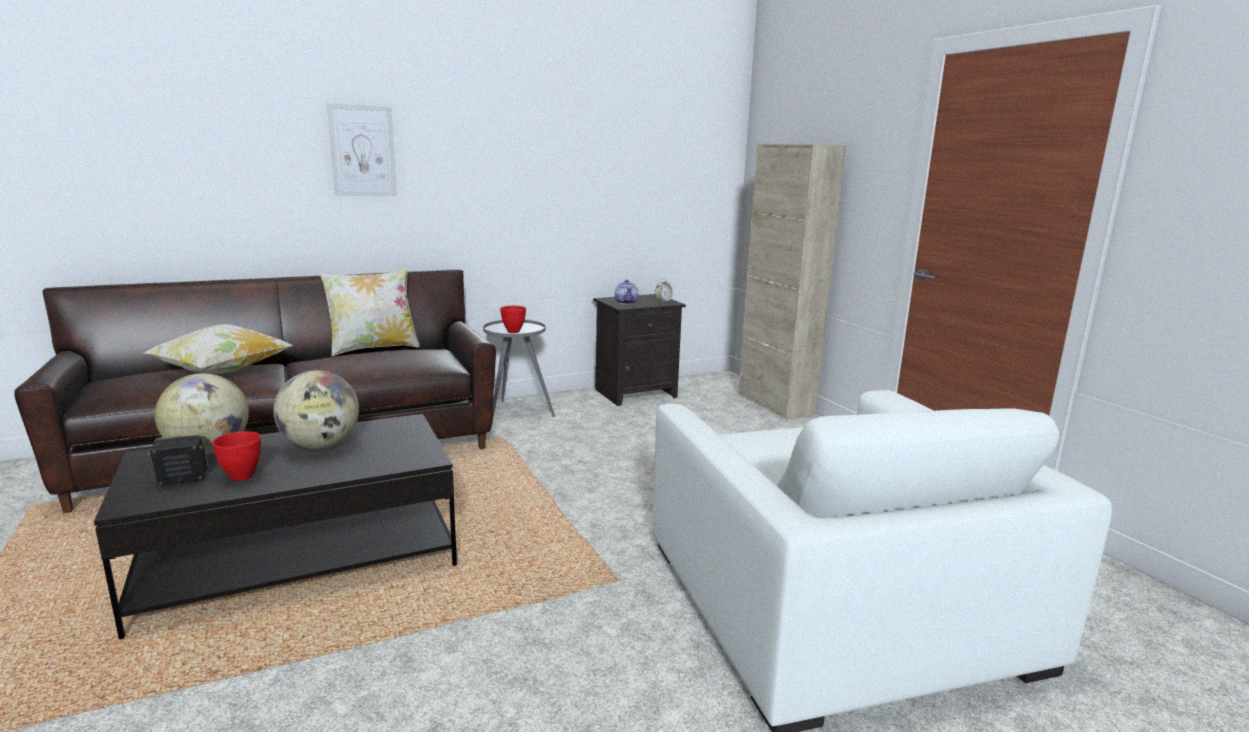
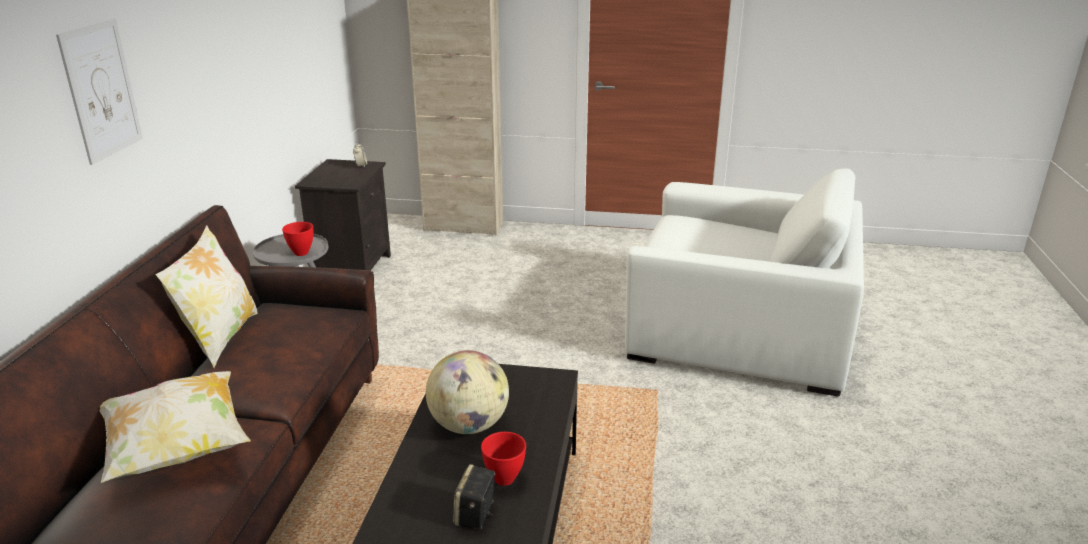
camera: 55 degrees left, 10 degrees up
globe [155,373,249,454] -> none
teapot [615,280,638,304] -> none

